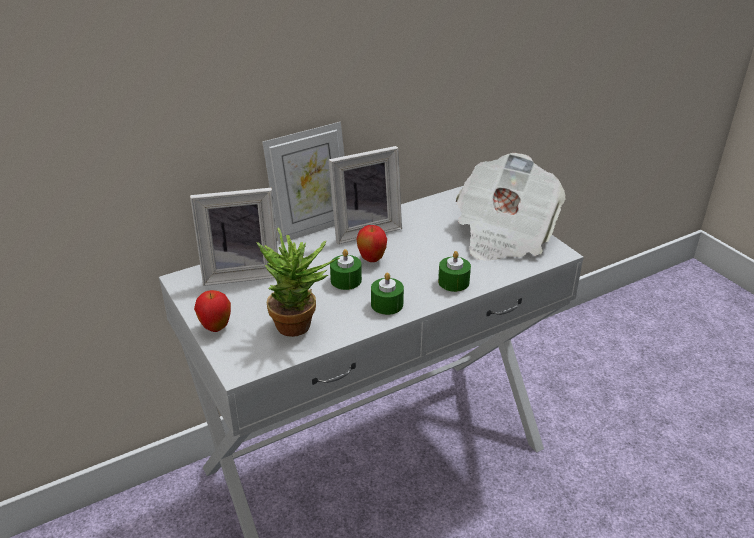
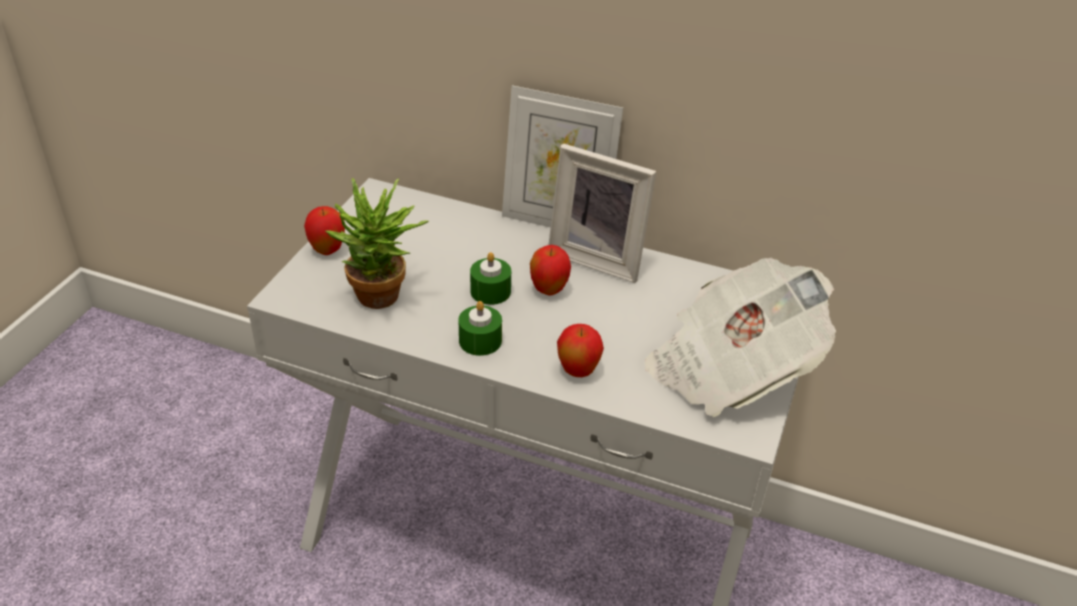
camera: 50 degrees right, 5 degrees up
picture frame [190,188,278,286] -> none
green candle [438,251,471,292] -> apple [557,324,604,377]

